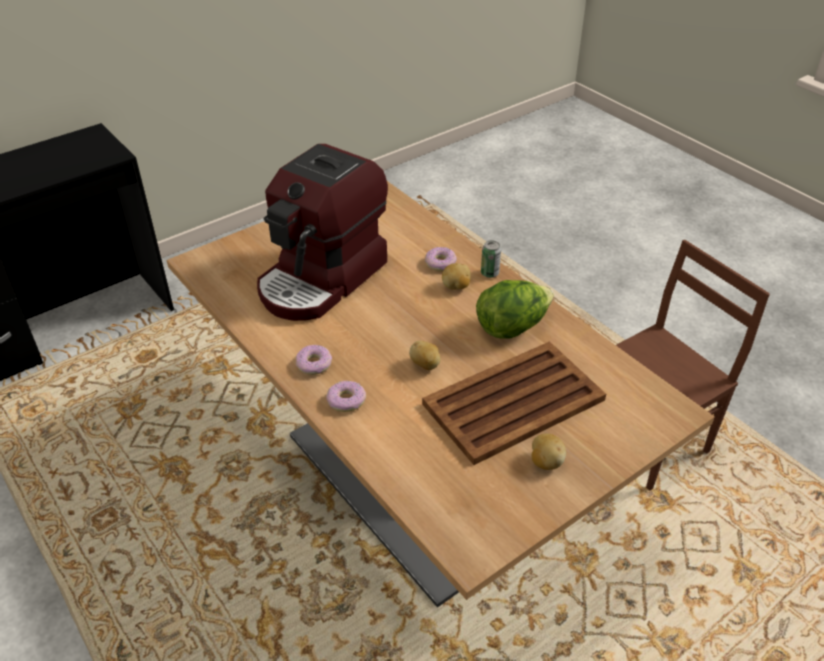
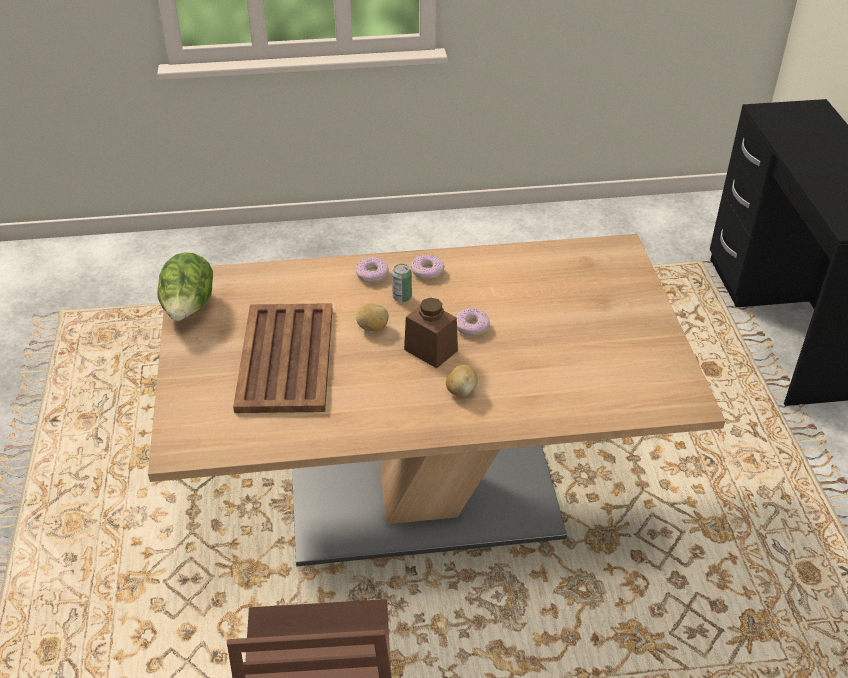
camera: 120 degrees right, 0 degrees up
coffee machine [257,144,388,321] -> none
donut [425,247,457,271] -> donut moved to [456,308,490,336]
lettuce [476,280,554,339] -> lettuce moved to [157,252,213,321]
can [481,240,501,278] -> can moved to [392,264,412,302]
potato [531,434,566,470] -> none
none -> brown jar [404,298,458,368]

